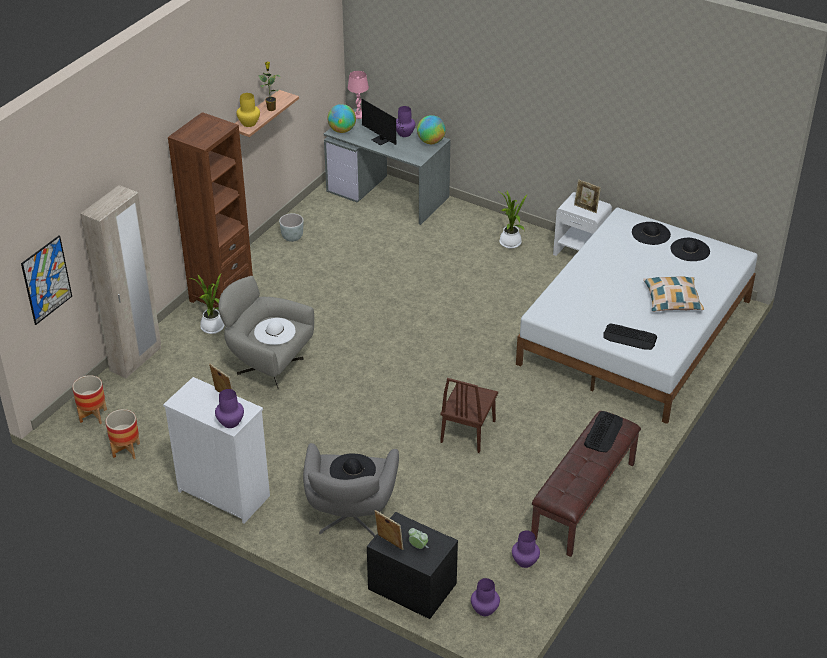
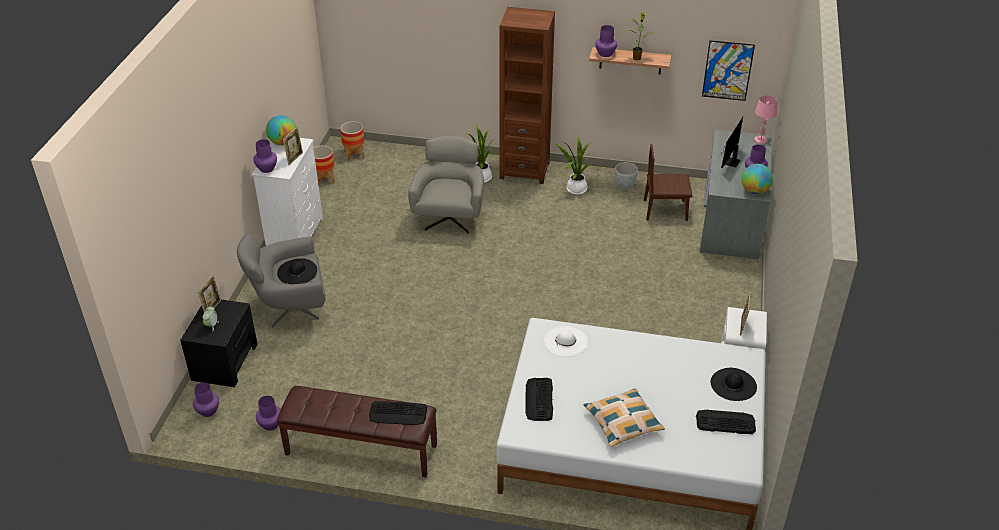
camera: 70 degrees right, 0 degrees up
picture [21,235,72,325] -> picture moved to [702,40,755,101]
beige wardrobe [80,185,161,379] -> none
yellow vase [236,93,260,127] -> purple vase [595,25,617,57]
white hat [254,318,296,345] -> white hat moved to [544,326,588,357]
globe [327,104,356,133] -> globe moved to [266,115,296,146]
brown chair [440,378,498,453] -> brown chair moved to [644,144,693,221]
potted plant [499,191,528,249] -> potted plant moved to [556,136,593,195]
black hat [670,238,710,261] -> keyboard [696,410,756,434]

